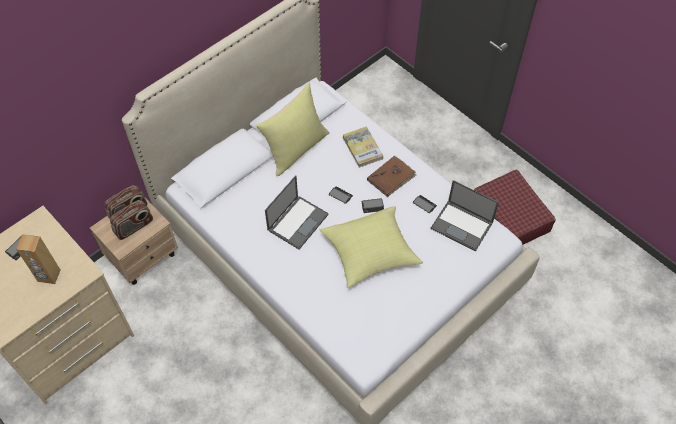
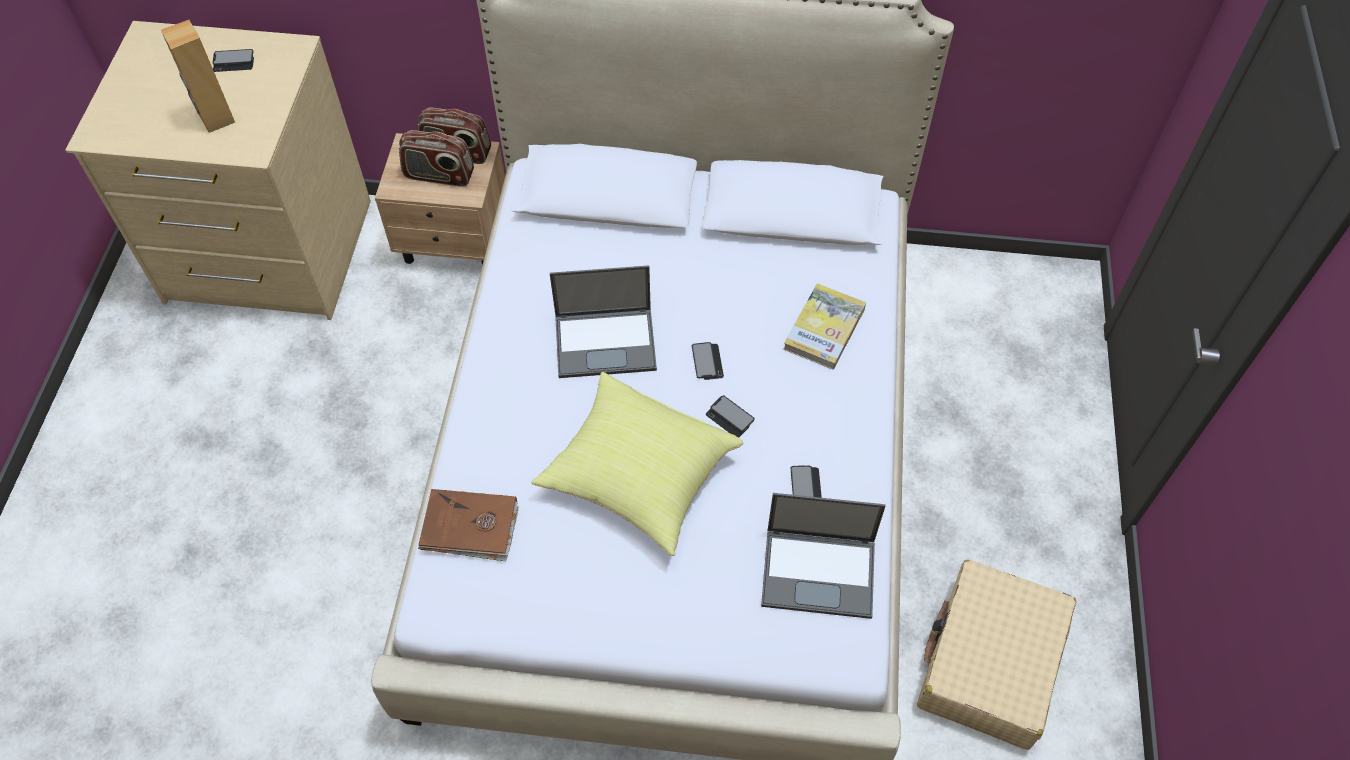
camera: 50 degrees right, 0 degrees up
yellow pillow [256,83,330,176] -> none
brown book [367,156,416,197] -> brown book moved to [418,489,519,561]
laptop [430,180,499,252] -> laptop turned 75 degrees counterclockwise [761,493,886,619]
red suitcase [474,170,556,245] -> beige suitcase [917,560,1076,750]

